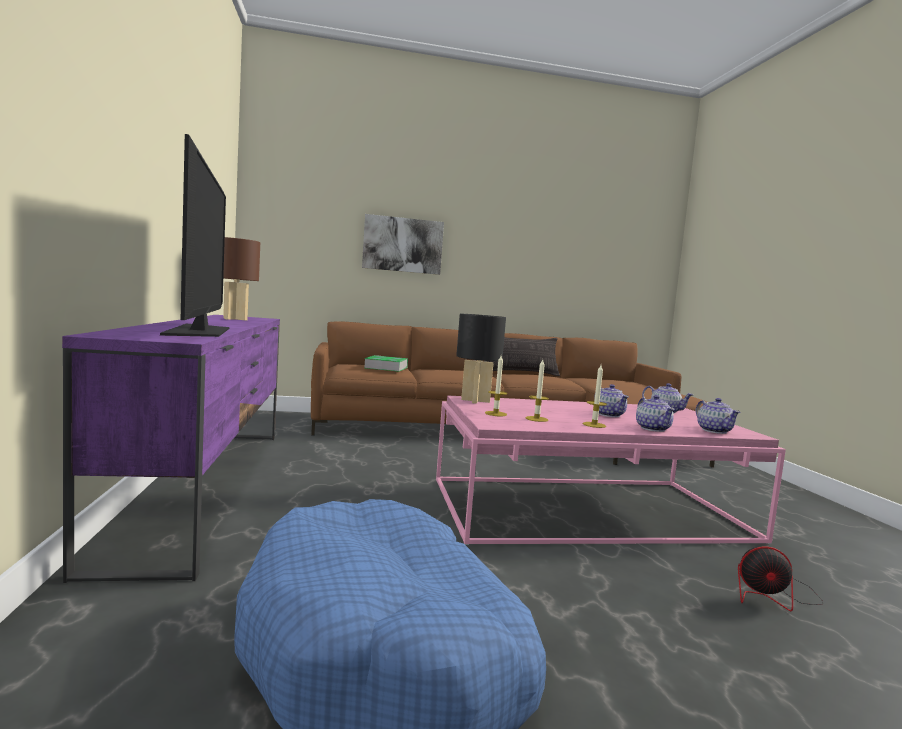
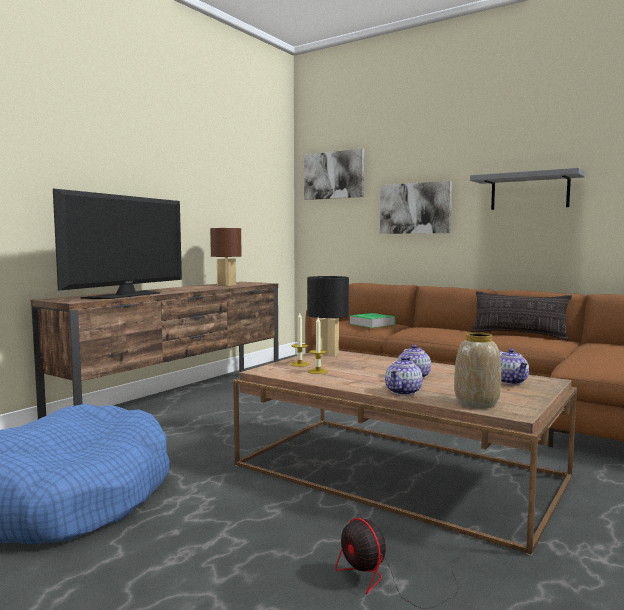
camera: 45 degrees right, 0 degrees up
purple tv stand [62,315,280,583] -> brown tv stand [31,282,279,419]
pink coffee table [436,396,786,545] -> brown coffee table [233,351,577,555]
candle [583,365,607,428] -> none
teapot [696,398,740,434] -> vase [454,332,501,408]
none -> picture [304,149,364,200]
none -> grey shelf [470,168,585,210]

